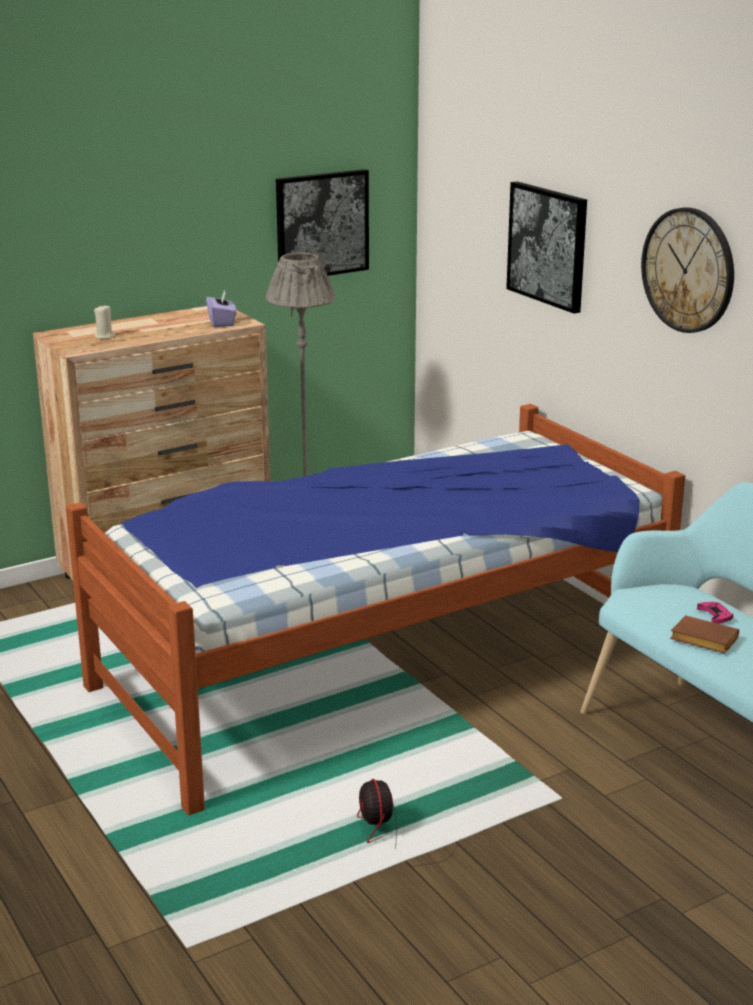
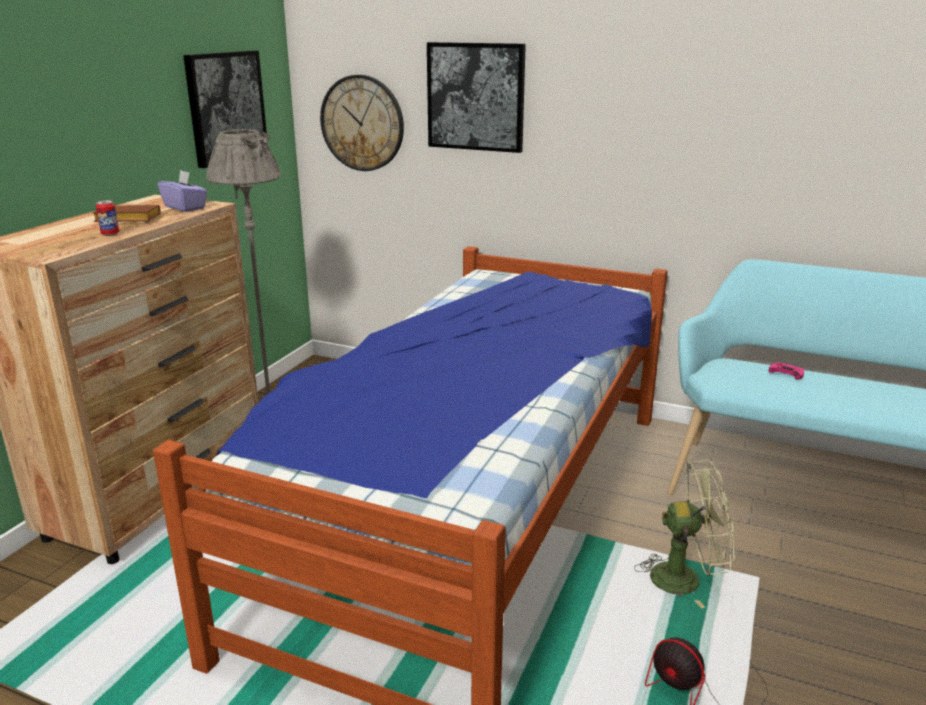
camera: 35 degrees left, 0 degrees up
beige candle [94,304,116,339] -> none
wall clock [641,207,734,333] -> wall clock moved to [320,75,404,171]
brown book [670,615,739,653] -> brown book moved to [92,205,161,222]
none -> can [96,201,119,236]
none -> green fan [634,460,735,609]

